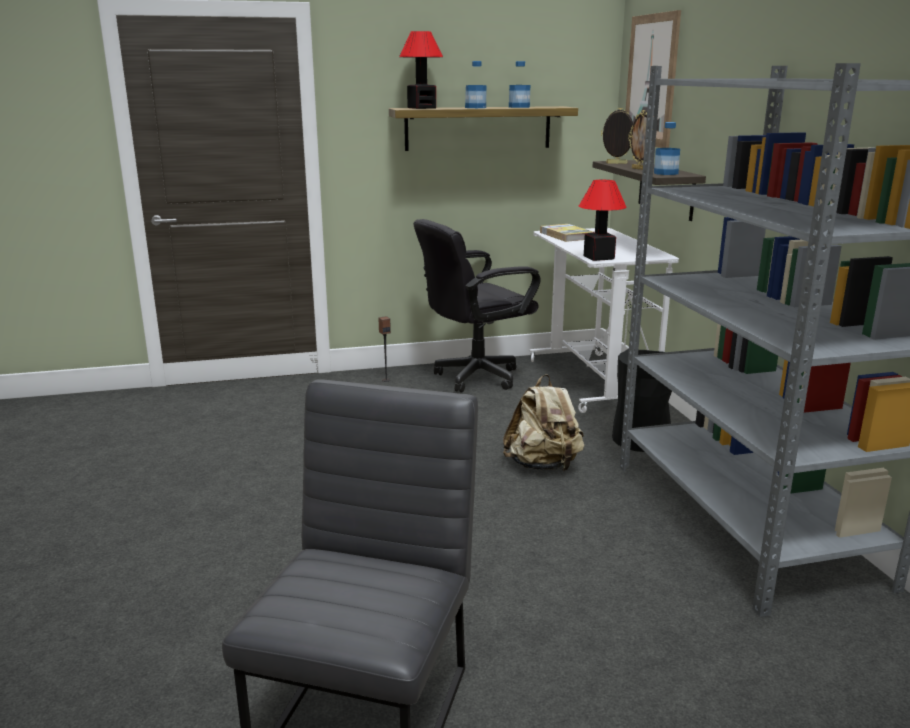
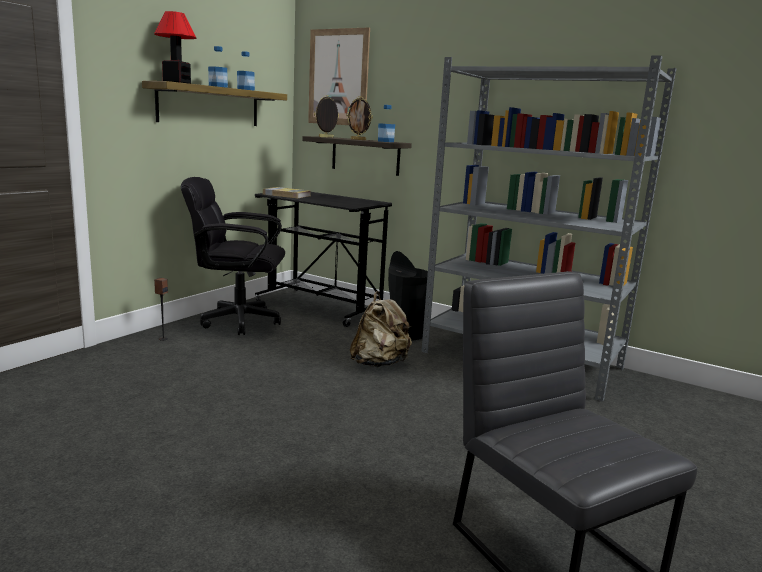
camera: 45 degrees left, 5 degrees down
black office chair [413,219,541,393] -> black office chair turned 75 degrees clockwise [181,177,285,335]
white desk [529,228,679,413] -> black desk [255,192,392,327]
table lamp [579,180,627,261] -> none

